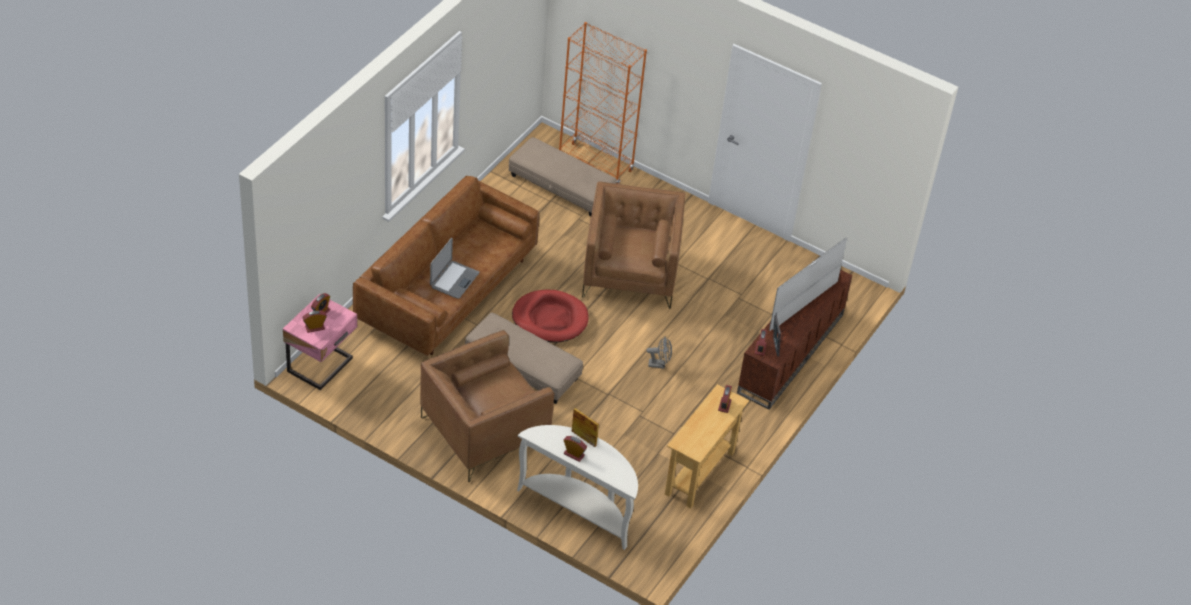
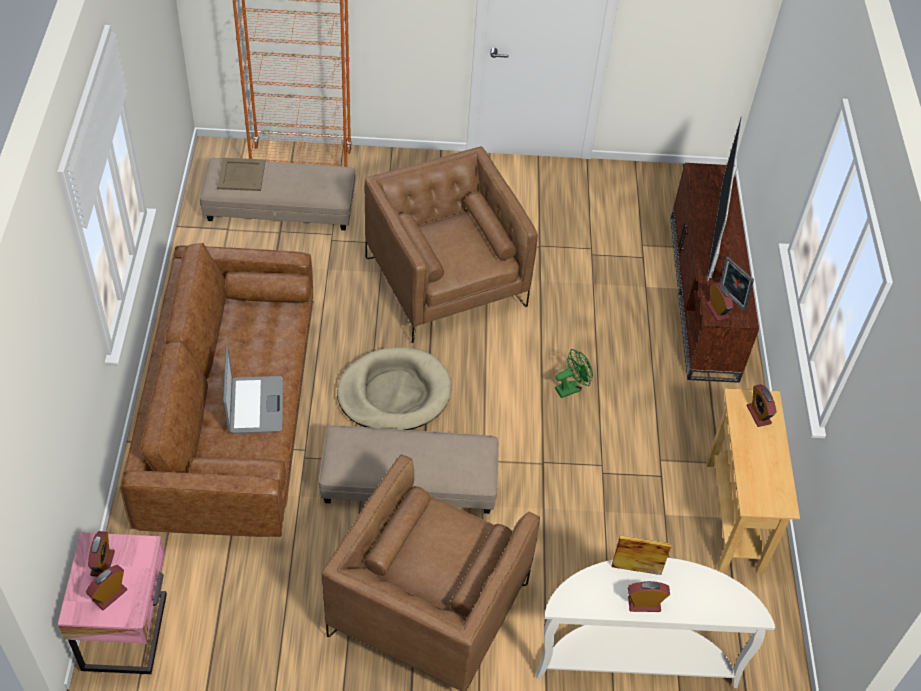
camera: 30 degrees left, 5 degrees up
red dog bed [512,289,589,343] -> beige dog bed [337,347,451,430]
grey fan [646,337,672,369] -> green fan [555,349,593,398]
none -> beige tray [217,158,265,191]

